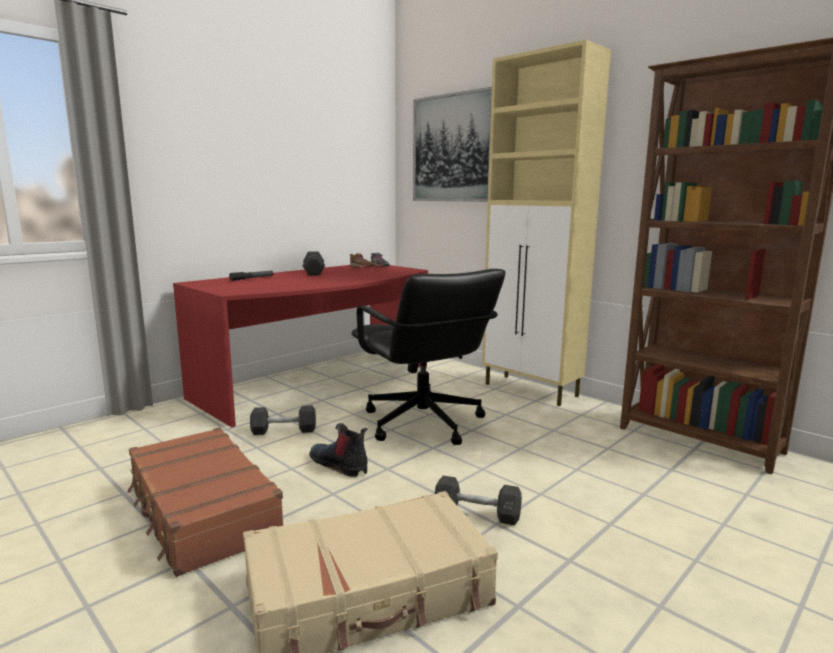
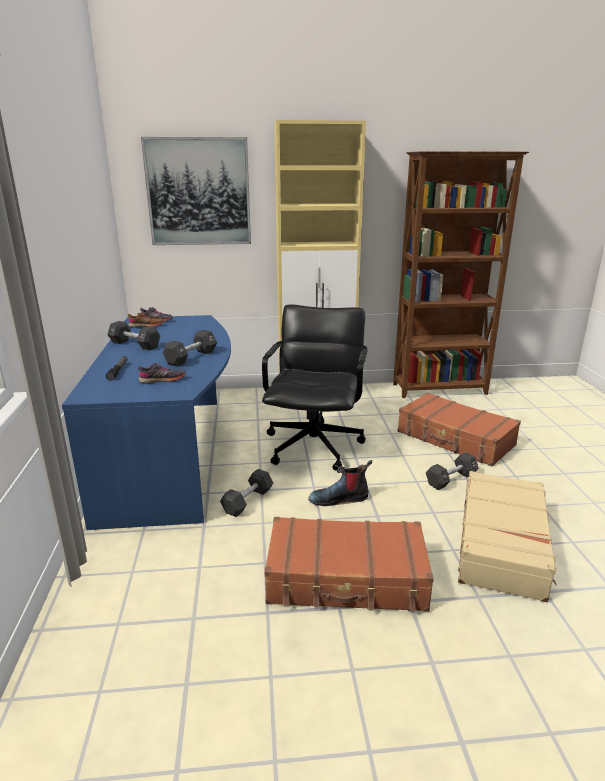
camera: 50 degrees left, 10 degrees up
red desk [173,265,428,427] -> blue desk [62,315,231,530]
black office chair [351,269,505,445] -> black office chair turned 90 degrees counterclockwise [262,305,368,471]
none -> grey shoe [138,363,186,384]
none -> black dumbbell [163,330,217,367]
none -> brown suitcase [398,392,521,466]

